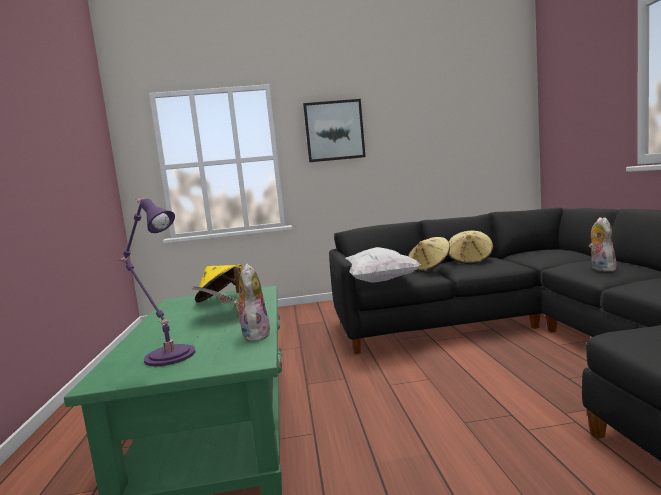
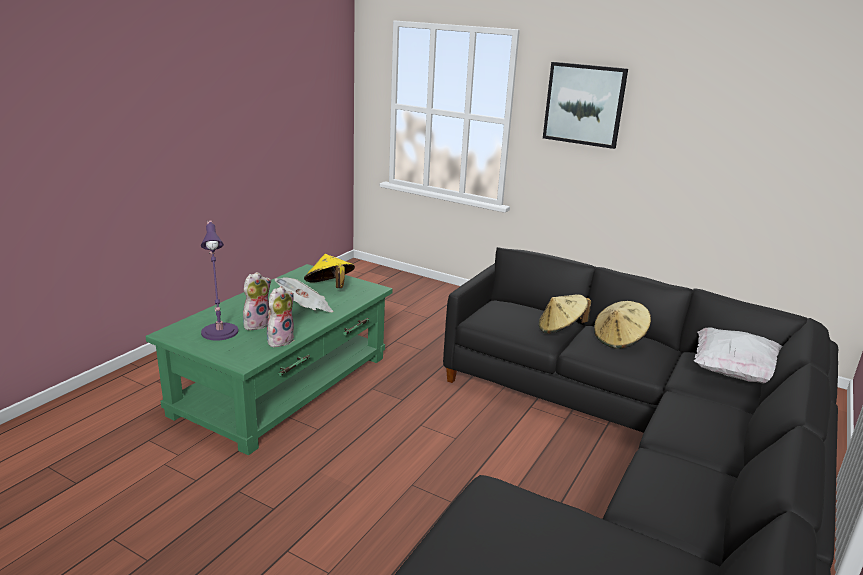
camera: 35 degrees right, 15 degrees up
white pillow [346,247,421,283] -> white pillow moved to [694,327,783,384]
plush toy [589,217,617,271] -> plush toy moved to [243,272,271,330]

